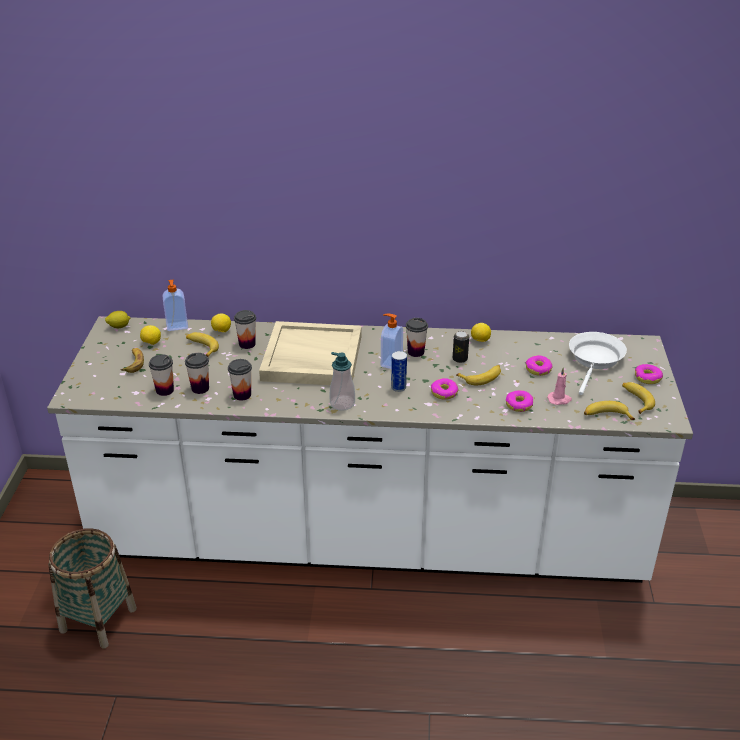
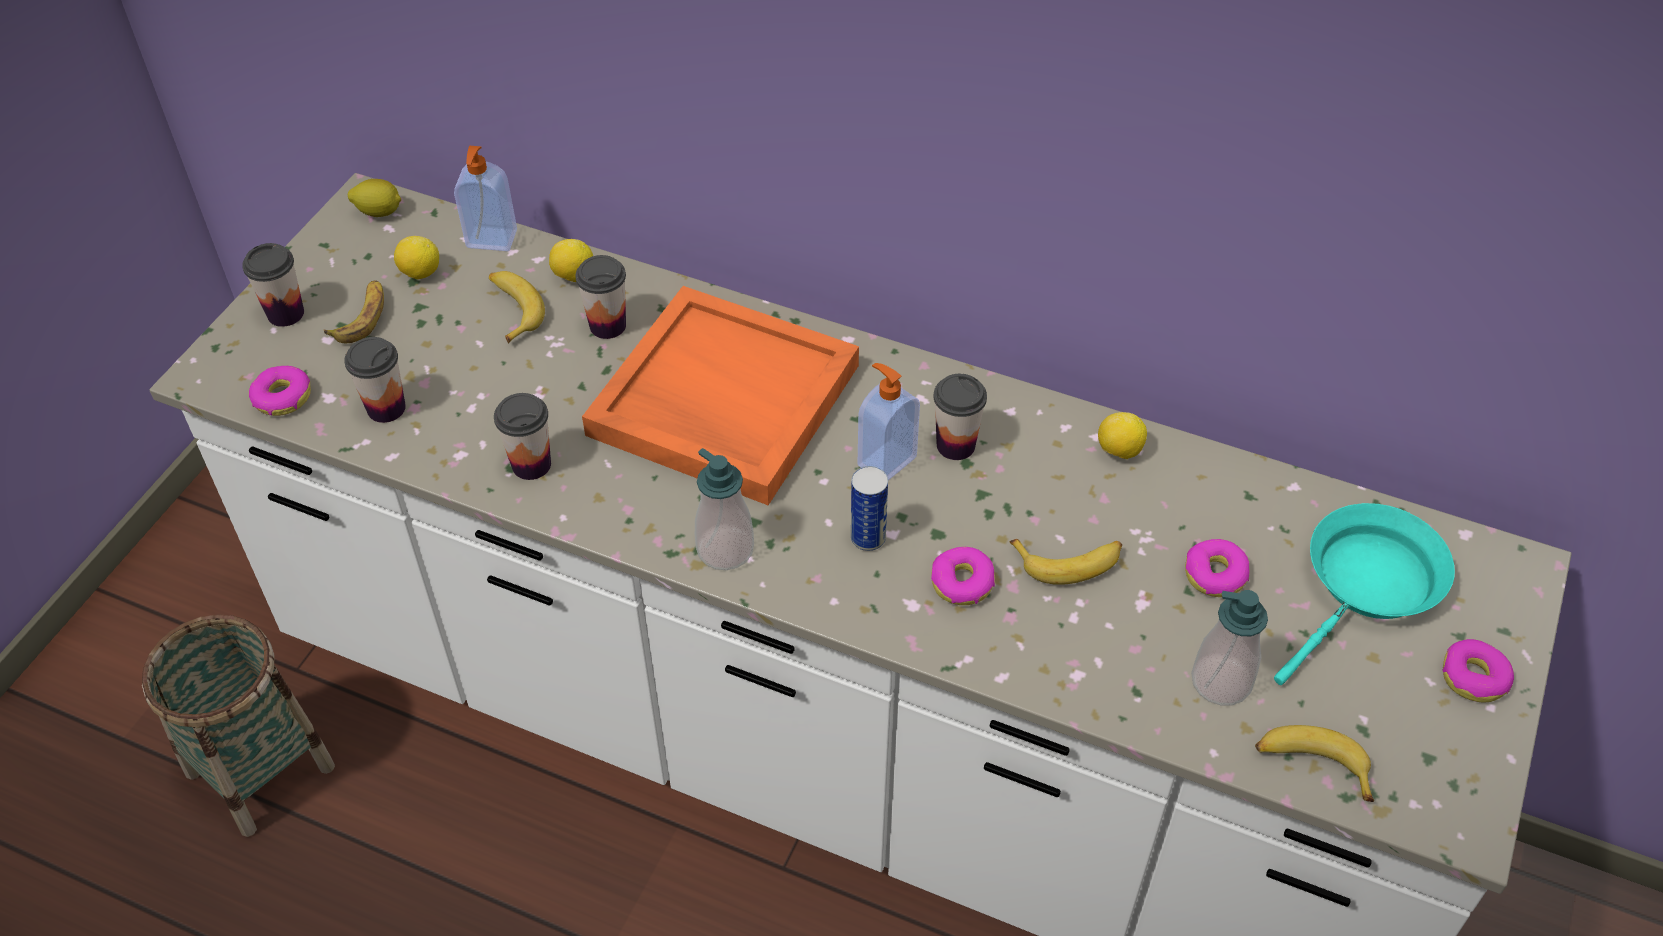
camera: 20 degrees right, 15 degrees up
cup [185,353,209,394] -> cup moved to [242,243,304,327]
beige tray [259,321,362,385] -> orange tray [582,286,859,505]
can [453,331,469,363] -> none
donut [506,390,533,412] -> donut moved to [249,366,311,416]
pink candle [547,367,572,405] -> soap dispenser [1191,590,1268,705]
white frying pan [569,332,627,395] -> turquoise frying pan [1274,503,1455,685]
banana [622,382,655,414] -> none

